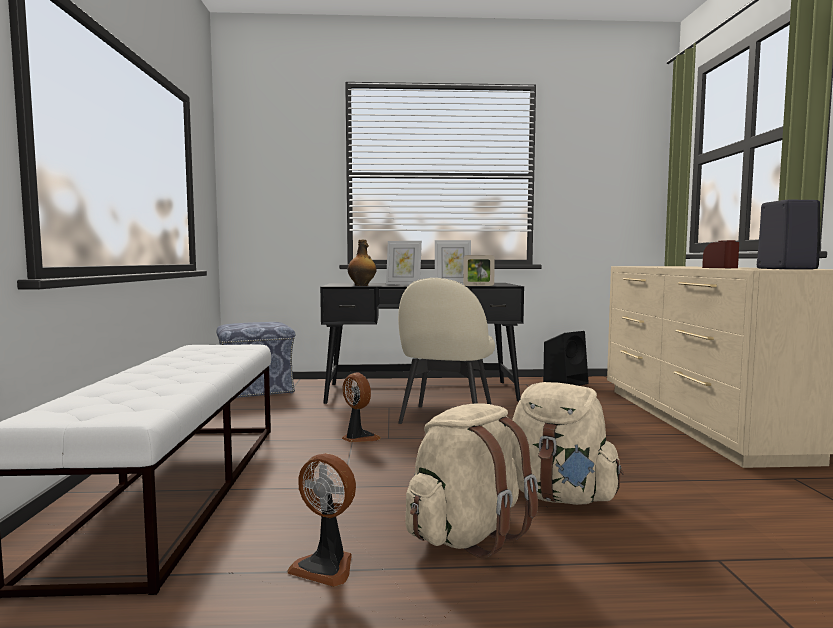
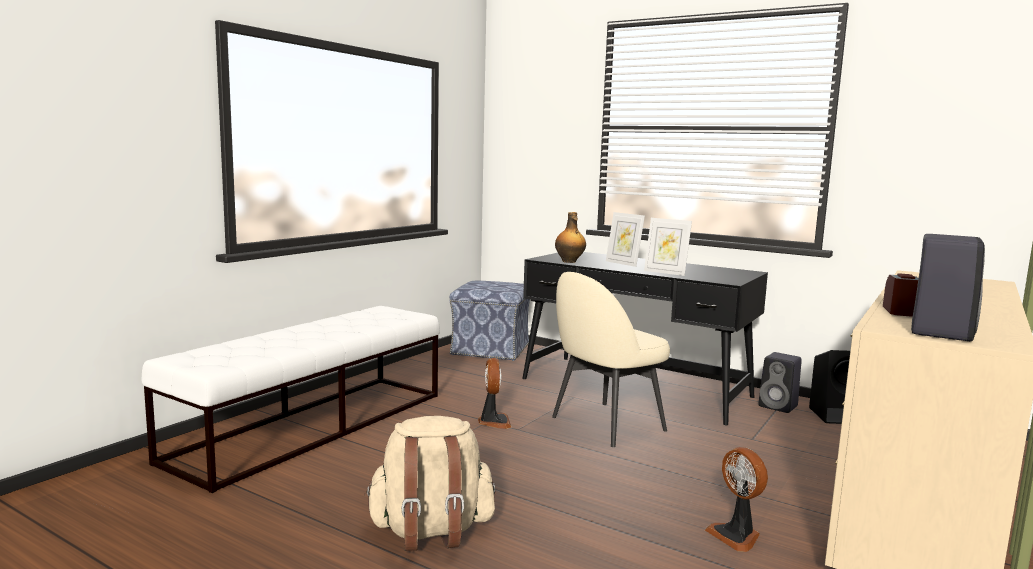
camera: 35 degrees right, 5 degrees up
fan [287,453,356,587] -> fan moved to [705,447,768,552]
picture frame [463,255,495,286] -> none
beige backpack [511,382,624,505] -> none
none -> black speaker [758,352,802,413]

